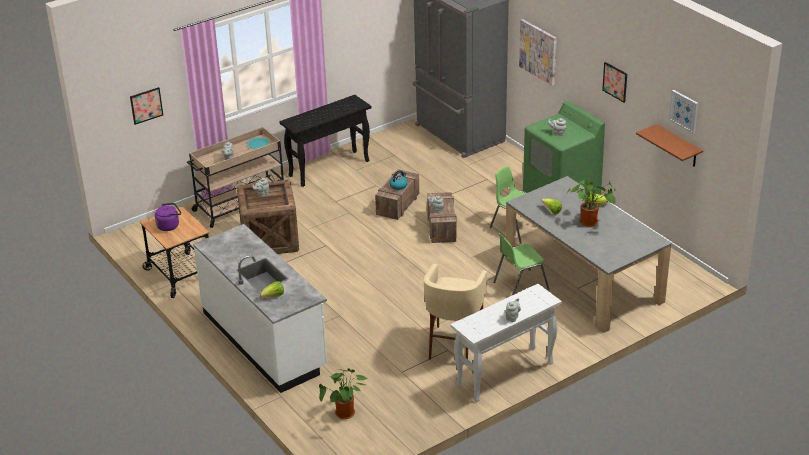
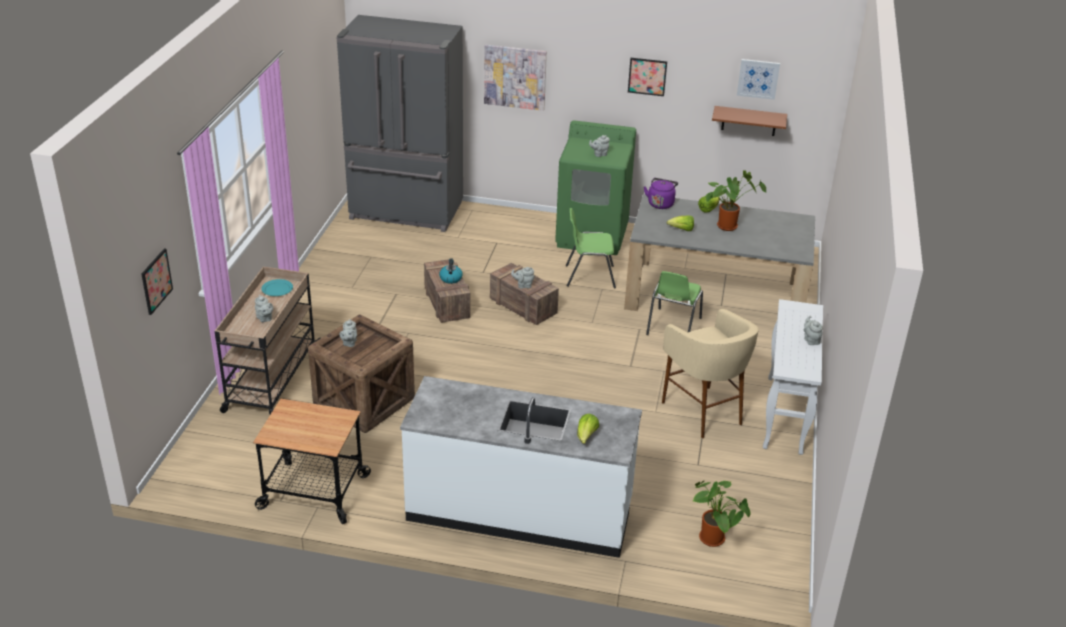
camera: 45 degrees left, 0 degrees up
purple kettle [155,203,181,231] -> purple kettle moved to [644,178,678,209]
black console table [279,95,371,187] -> none

